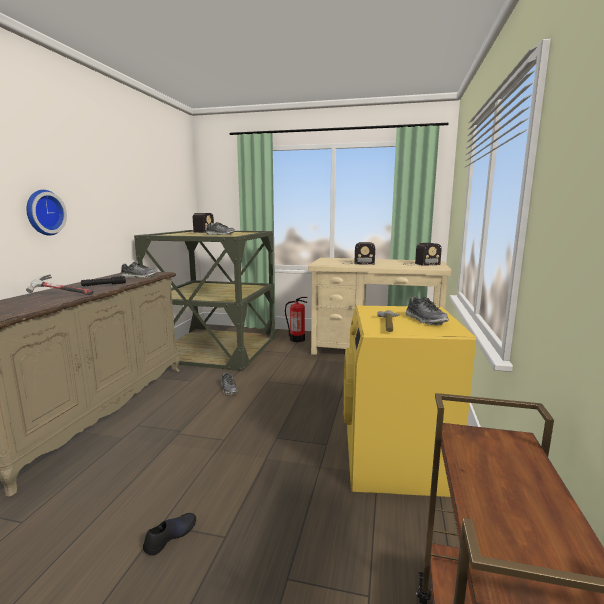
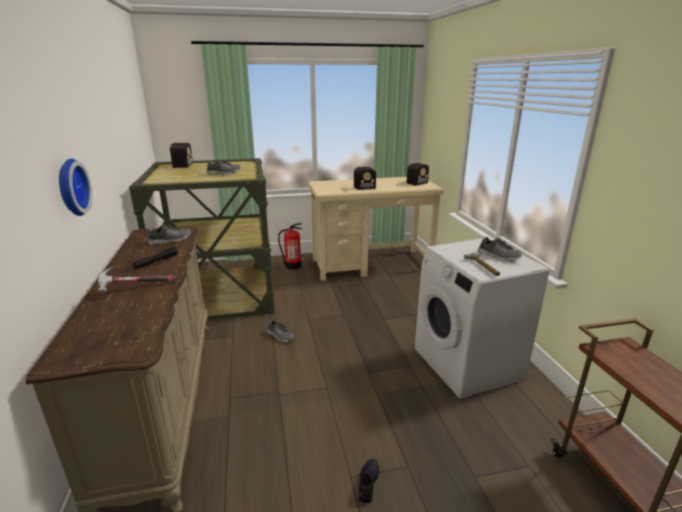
camera: 25 degrees left, 10 degrees up
yellow washing machine [343,306,476,497] -> white washing machine [415,238,550,399]

